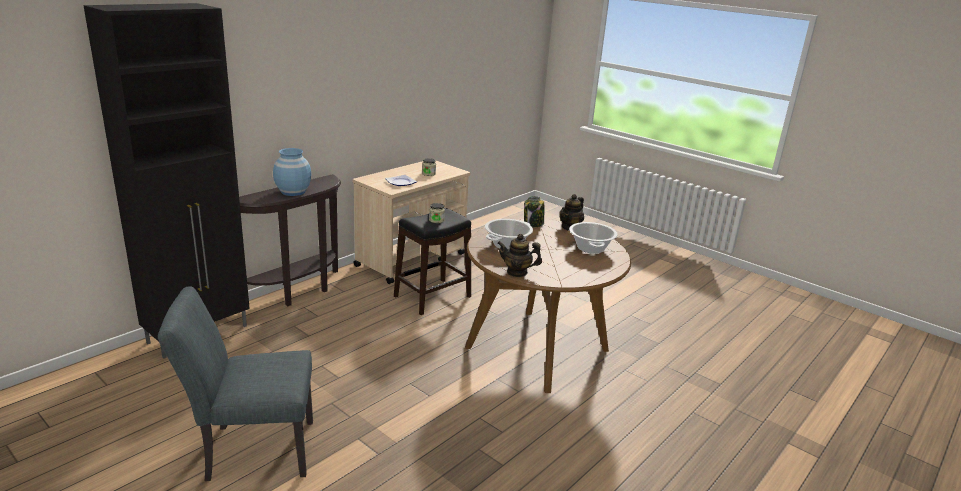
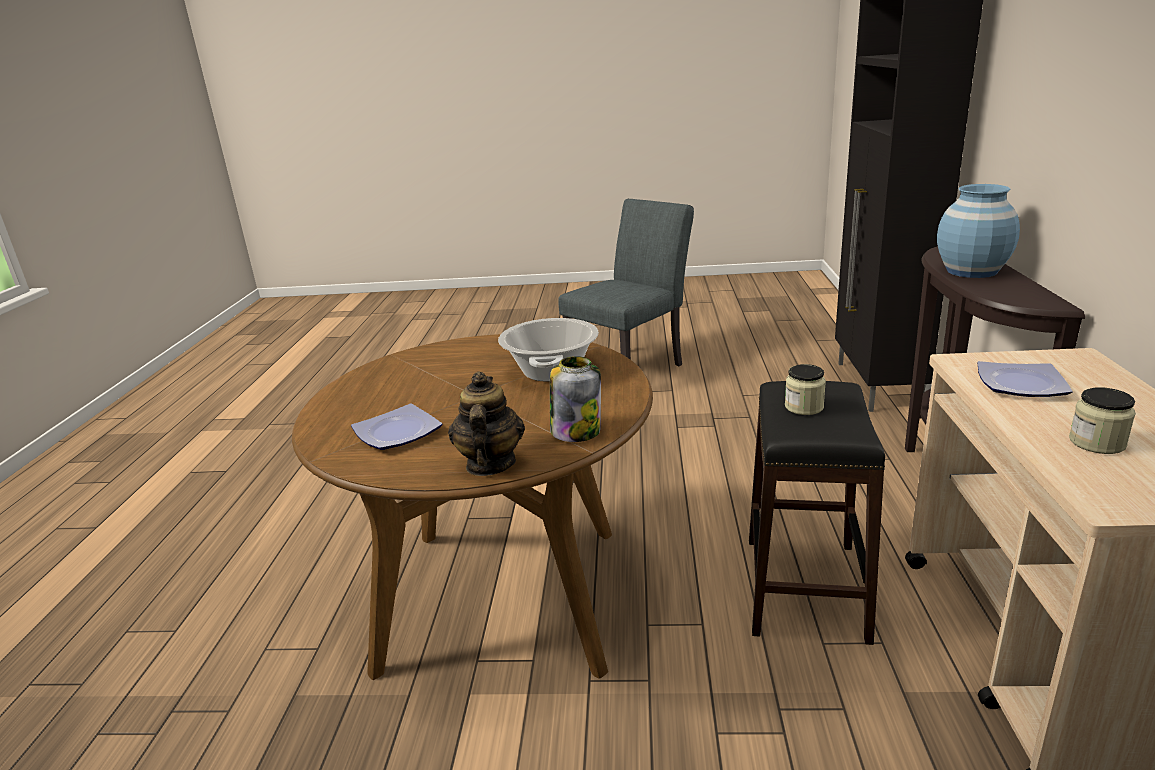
camera: 145 degrees right, 0 degrees up
teapot [497,234,542,277] -> none
cooking pot [569,222,618,254] -> plate [351,404,443,450]

